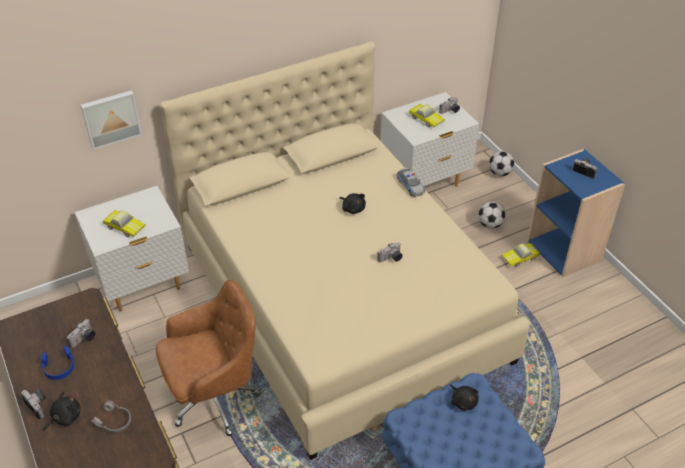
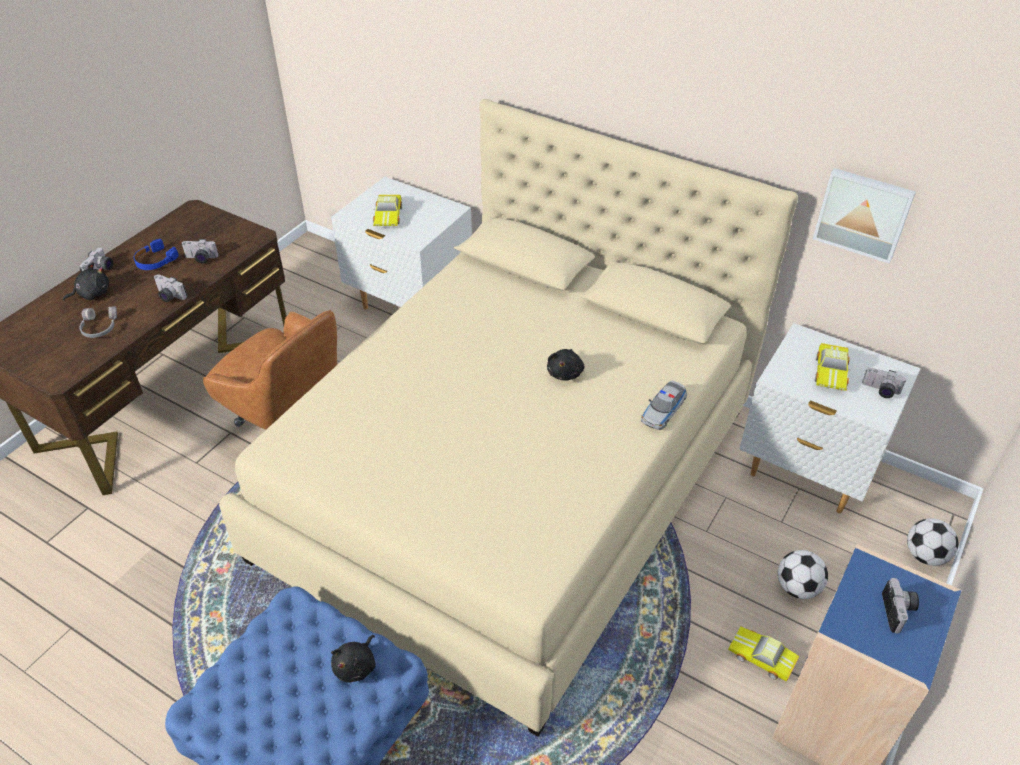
camera: 60 degrees right, 0 degrees up
black plush toy [43,391,80,431] -> black plush toy turned 45 degrees counterclockwise [63,262,109,301]
picture [81,90,142,150] -> picture moved to [813,168,916,264]
camera [378,242,403,263] -> camera moved to [154,274,188,302]

